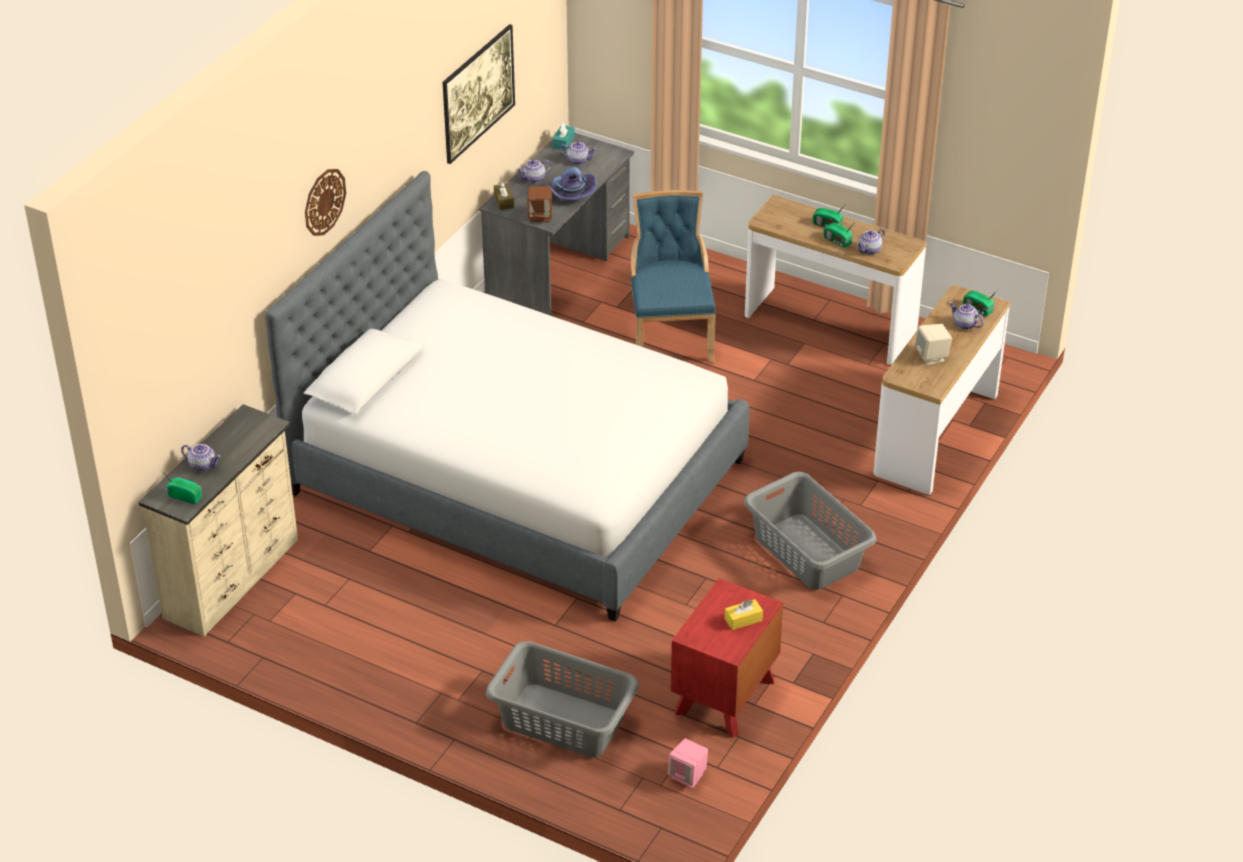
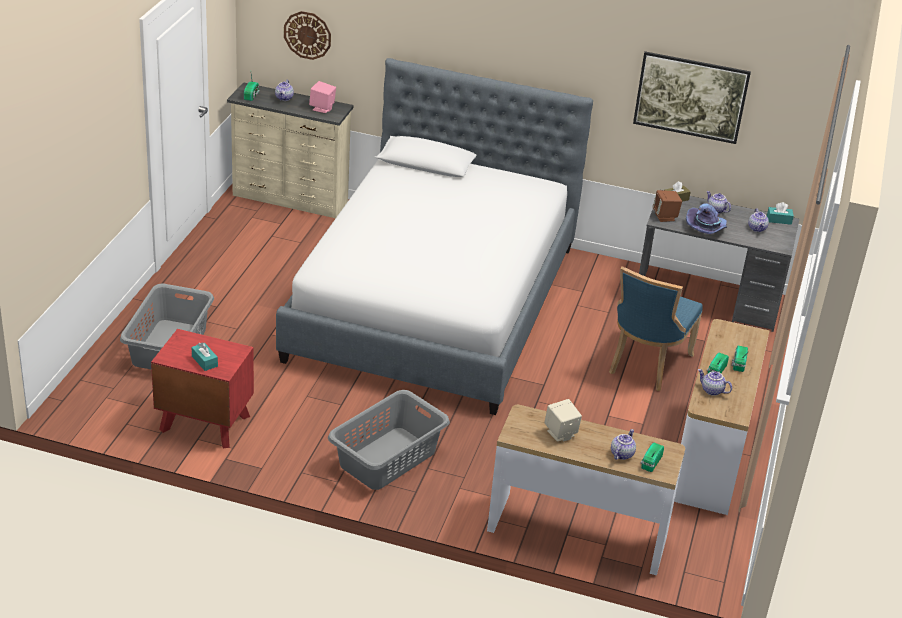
camera: 75 degrees right, 5 degrees down
wall clock [305,169,346,236] -> wall clock moved to [284,11,331,60]
blue chair [631,190,716,363] -> blue chair turned 135 degrees clockwise [609,266,703,391]
pink speaker [668,738,708,788] -> pink speaker moved to [309,81,336,113]
yellow tissue box [724,599,763,630] -> turquoise tissue box [192,342,218,371]

